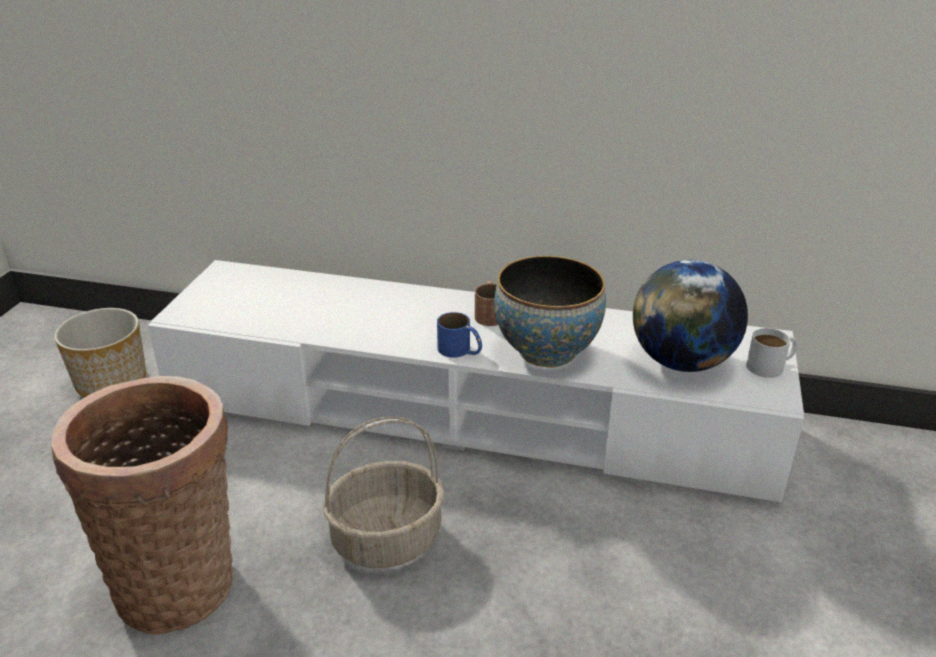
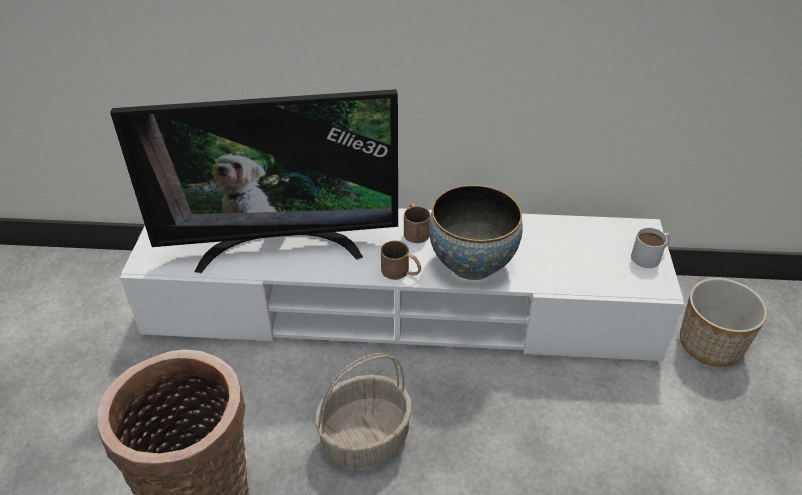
camera: 10 degrees left, 10 degrees up
planter [54,308,146,398] -> planter moved to [680,278,767,367]
blue mug [437,312,482,358] -> brown mug [381,240,421,280]
globe [633,260,748,372] -> none
none -> television [110,89,398,273]

